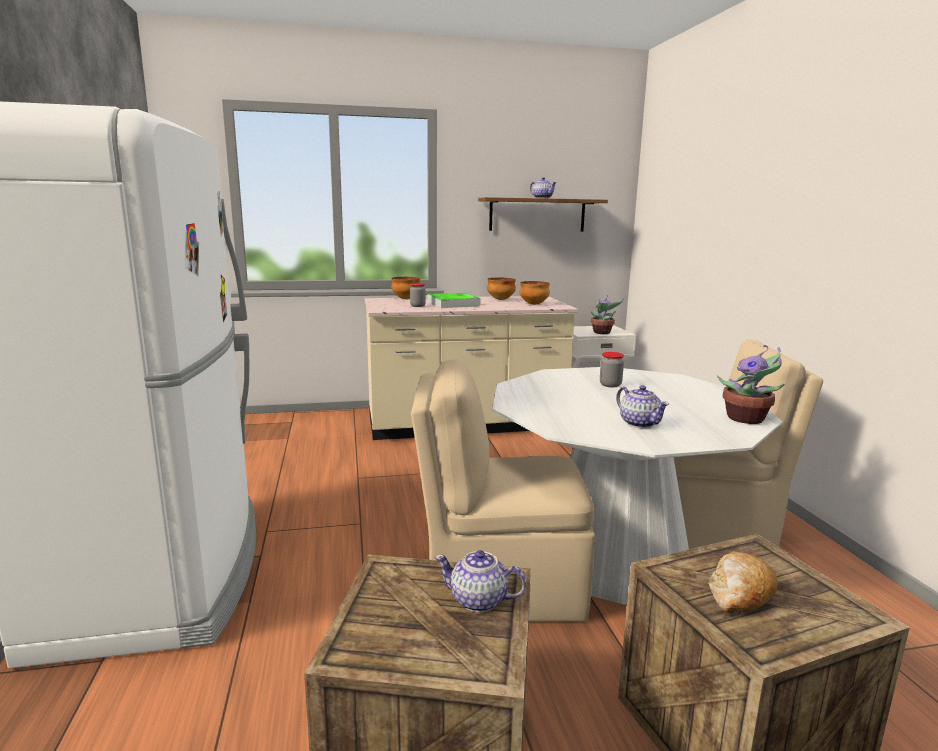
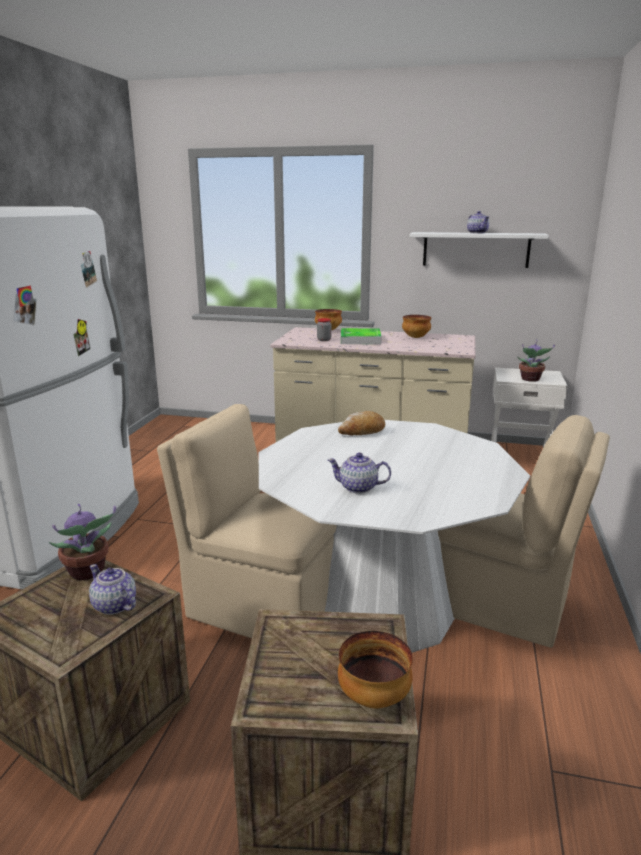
camera: 25 degrees right, 5 degrees up
brown shelf [478,197,608,232] -> white shelf [410,232,549,268]
bowl [519,281,550,305] -> bowl moved to [338,631,413,709]
jar [600,352,624,387] -> none
teapot [616,385,669,428] -> teapot turned 105 degrees clockwise [327,453,391,493]
bread [709,551,778,613] -> bread moved to [338,411,385,435]
potted plant [717,345,786,424] -> potted plant moved to [49,504,116,580]

